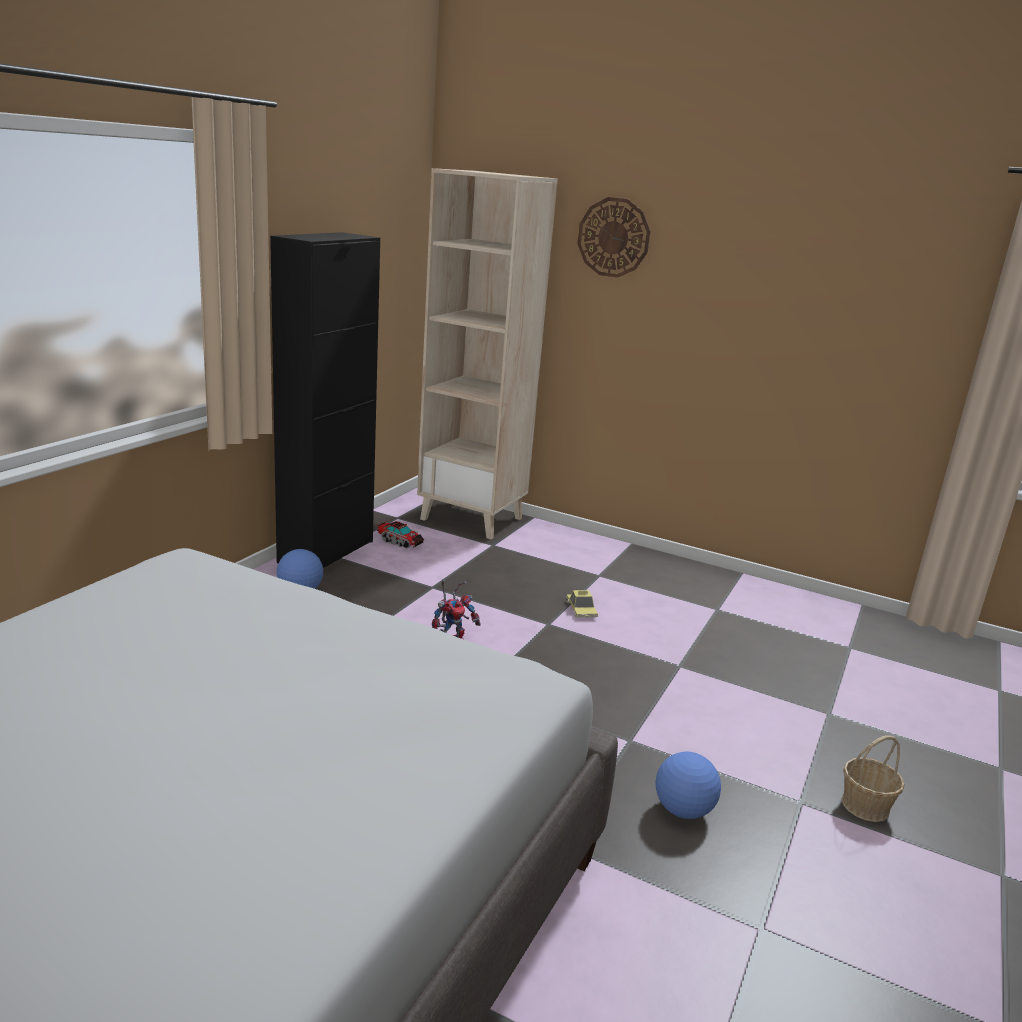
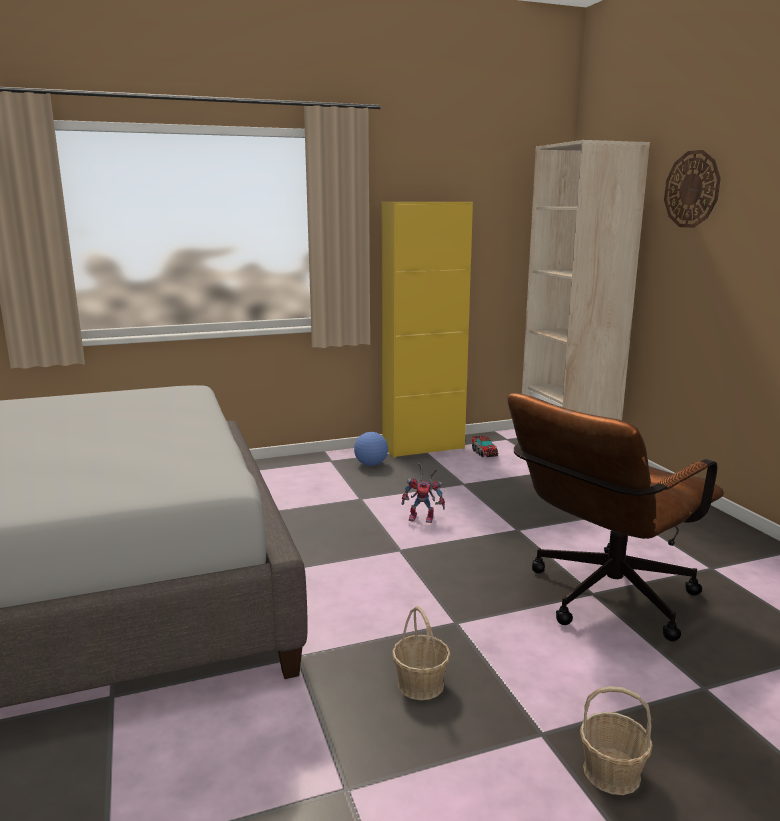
camera: 45 degrees right, 5 degrees down
black cabinet [270,232,380,568] -> yellow cabinet [382,202,473,458]
toy car [566,590,598,618] -> none
football [656,752,721,819] -> basket [392,606,451,700]
none -> brown office chair [507,393,724,642]

